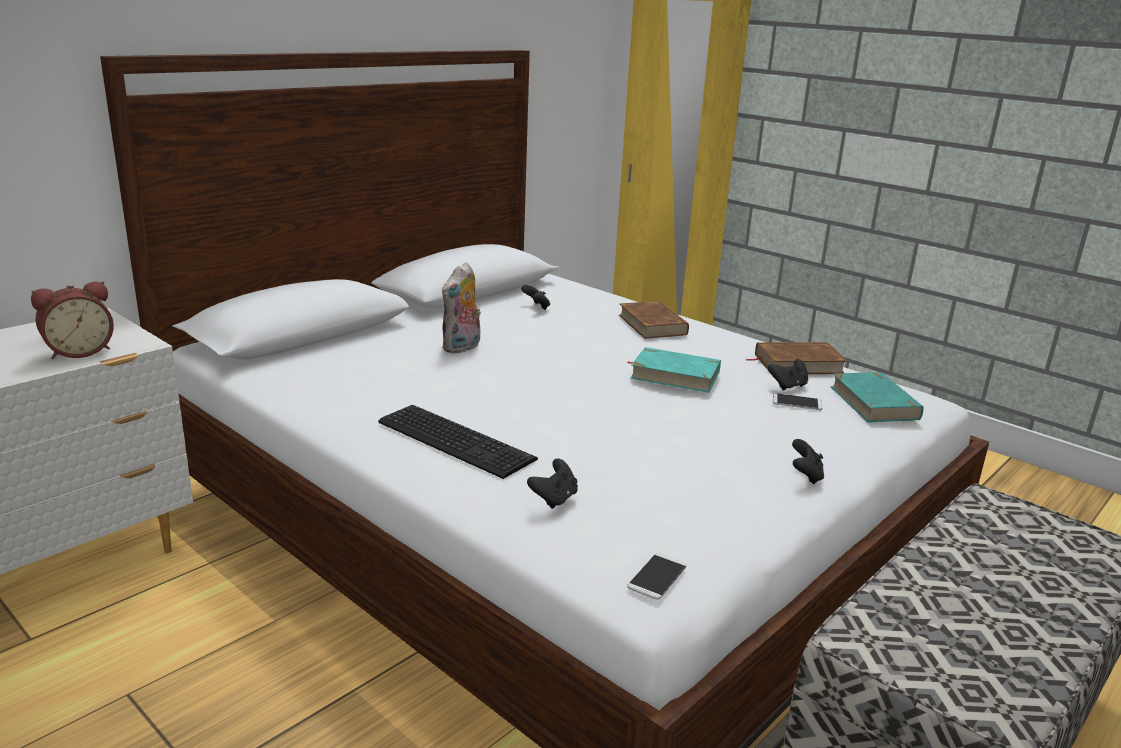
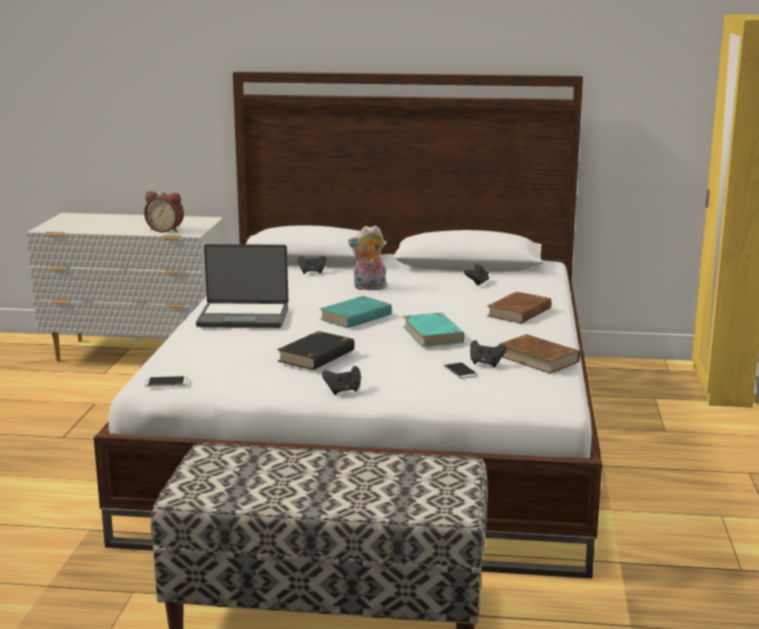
camera: 55 degrees right, 5 degrees down
keyboard [378,405,538,479] -> laptop [196,244,288,328]
black game controller [527,458,578,509] -> black game controller moved to [298,256,326,274]
turquoise book [830,372,924,422] -> turquoise book moved to [320,296,392,328]
none -> black book [277,331,355,370]

